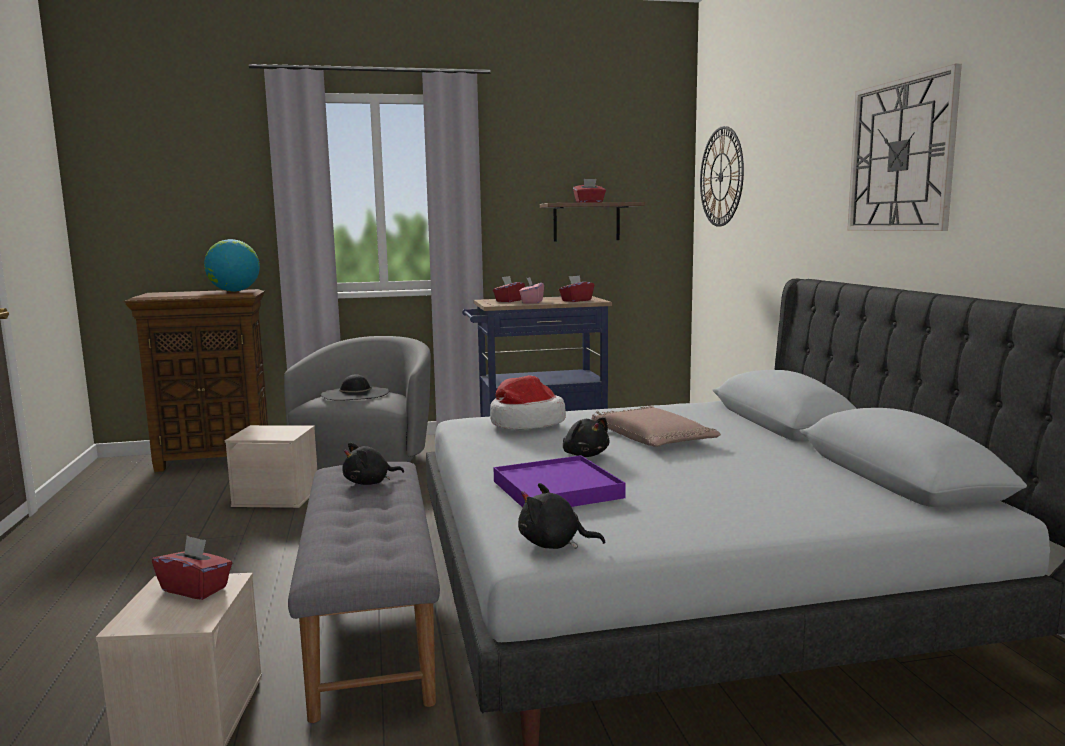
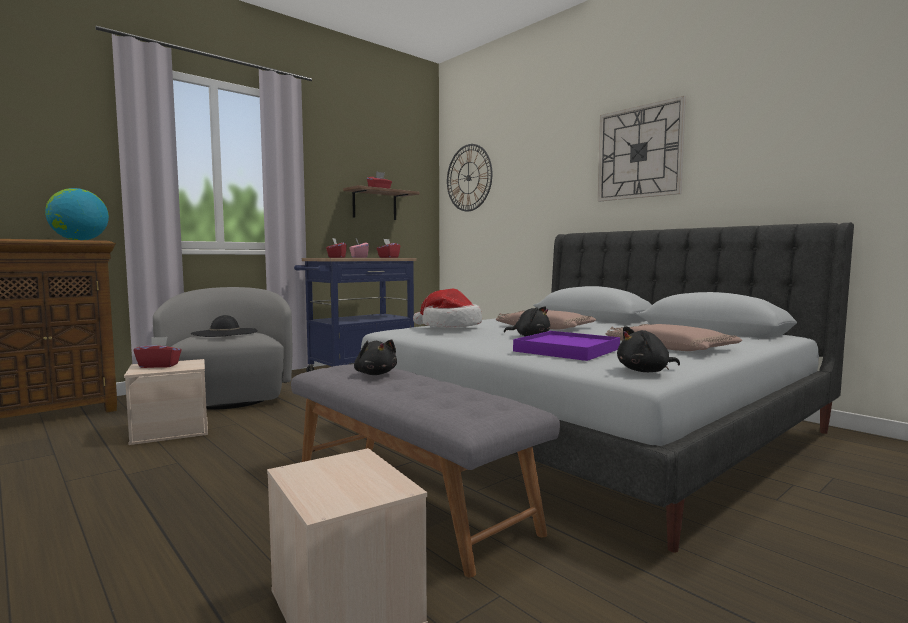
camera: 30 degrees left, 5 degrees down
red tissue box [152,536,232,600] -> red tissue box moved to [134,337,182,368]
black plush toy [342,443,404,485] -> black plush toy turned 60 degrees counterclockwise [354,339,397,375]
none -> beige pillow [606,324,742,351]

